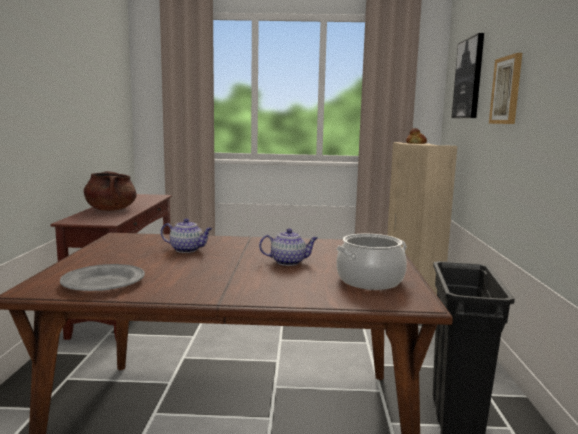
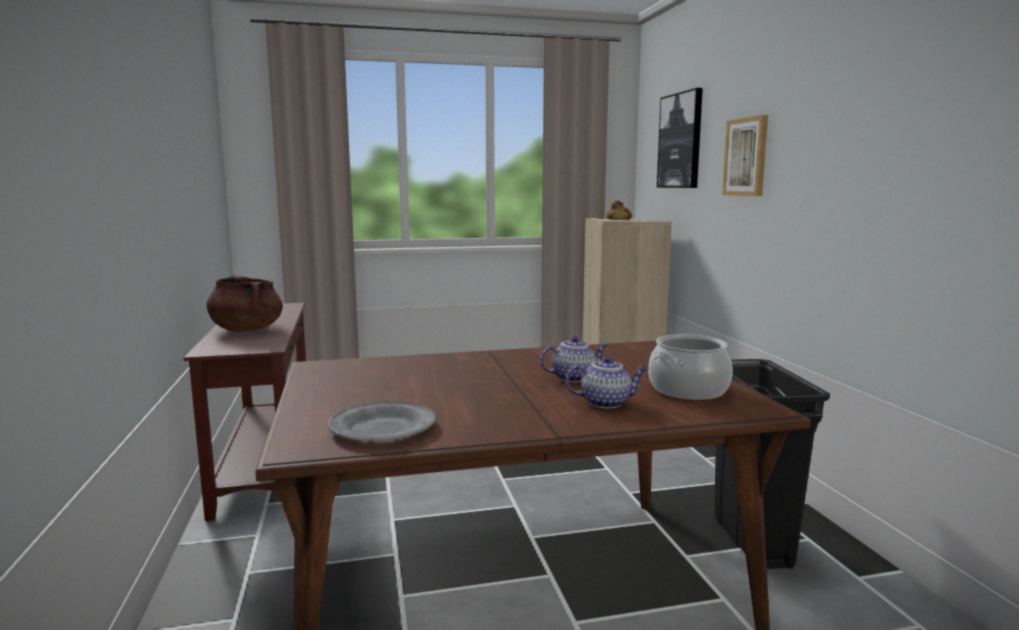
camera: 15 degrees left, 0 degrees up
teapot [161,218,212,253] -> teapot moved to [566,356,647,408]

